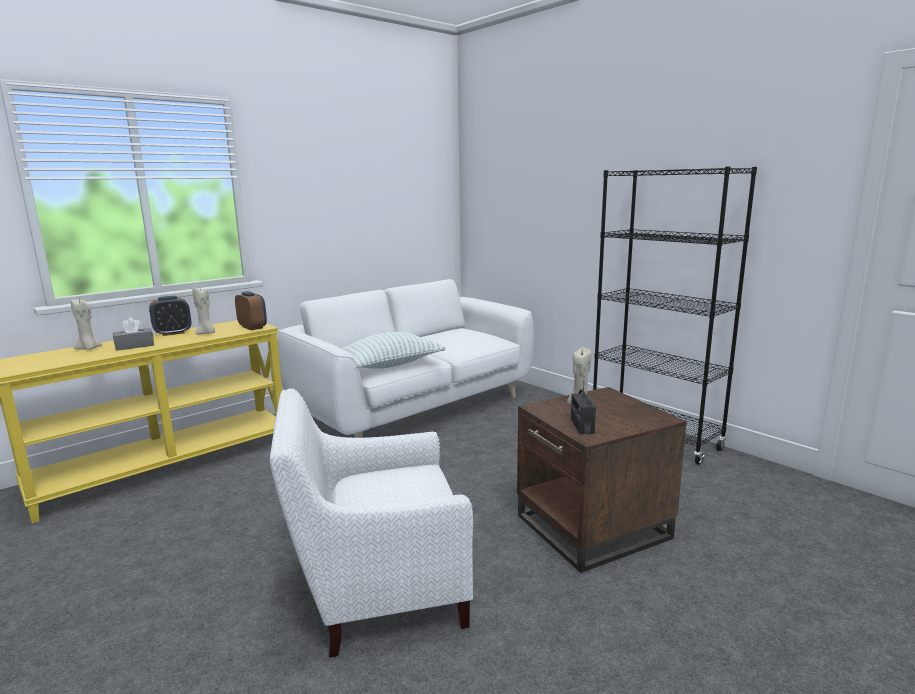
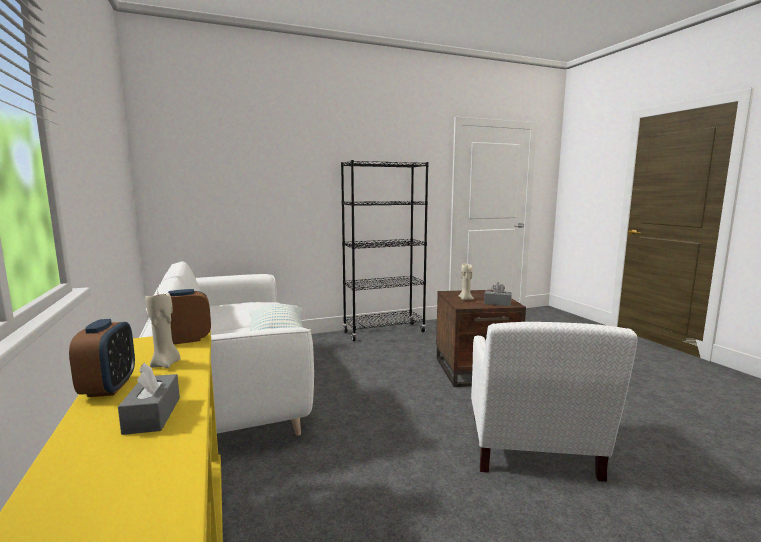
camera: 70 degrees left, 5 degrees down
beige candle [71,299,103,350] -> none
radio [571,376,596,434] -> grey tissue box [484,282,512,306]

